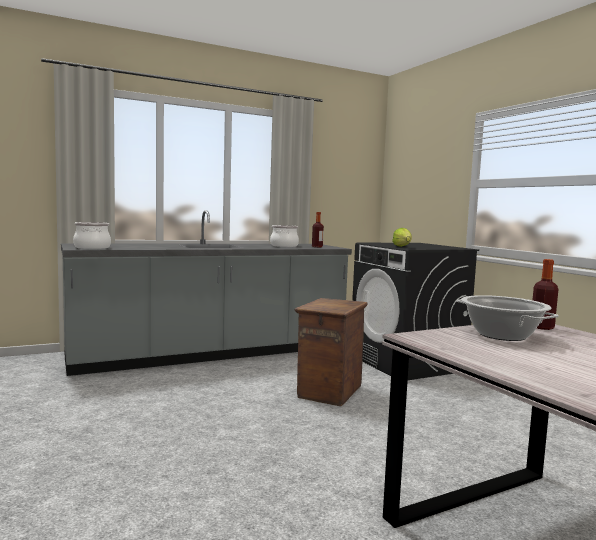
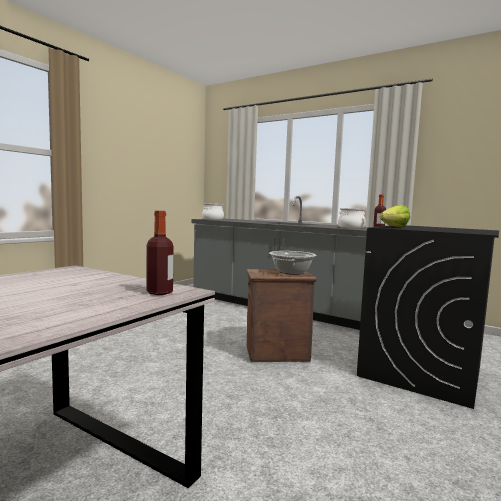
camera: 60 degrees right, 0 degrees up
cooking pot [457,295,559,341] -> cooking pot moved to [269,251,316,275]

